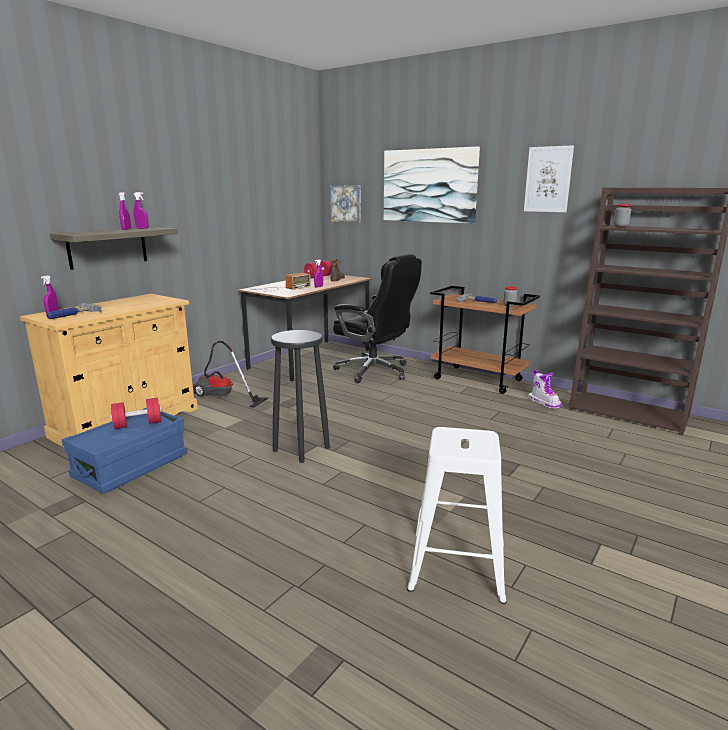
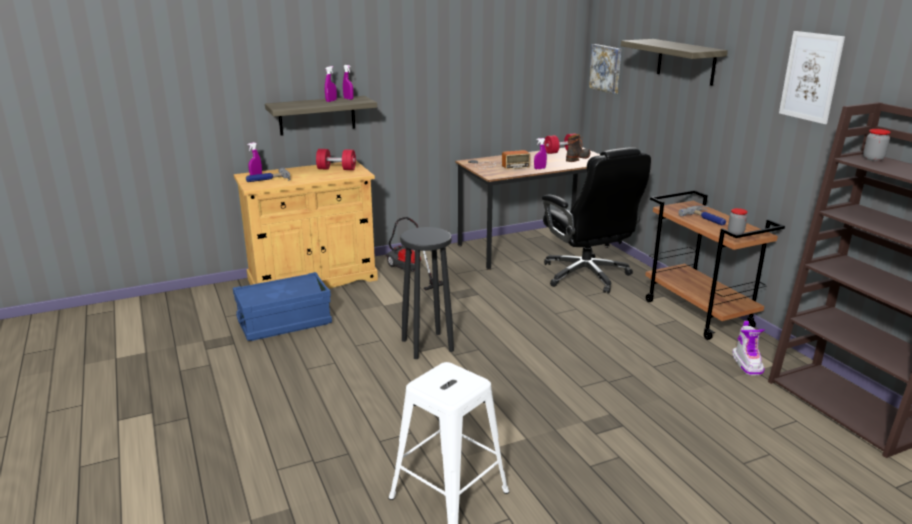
camera: 30 degrees right, 5 degrees up
red dumbbell [110,398,162,429] -> red dumbbell moved to [316,149,356,170]
picture [384,147,480,224] -> shelf [621,39,728,86]

